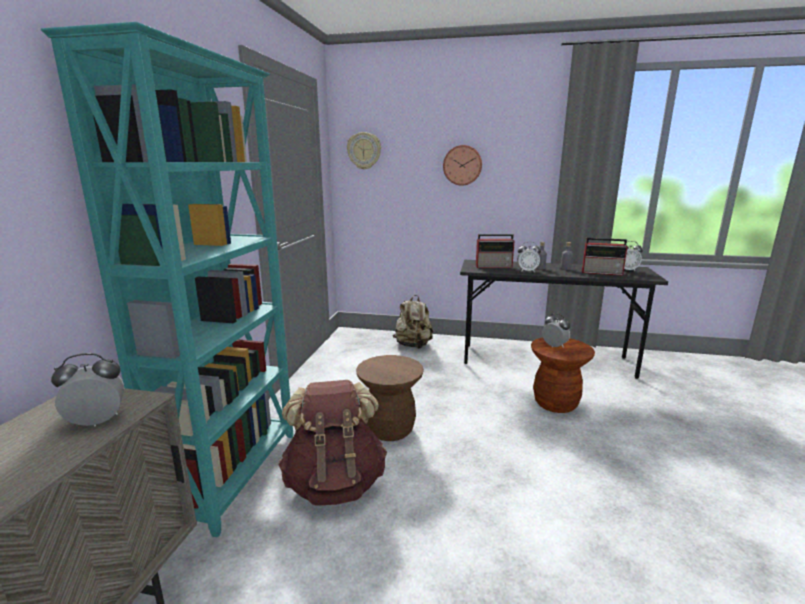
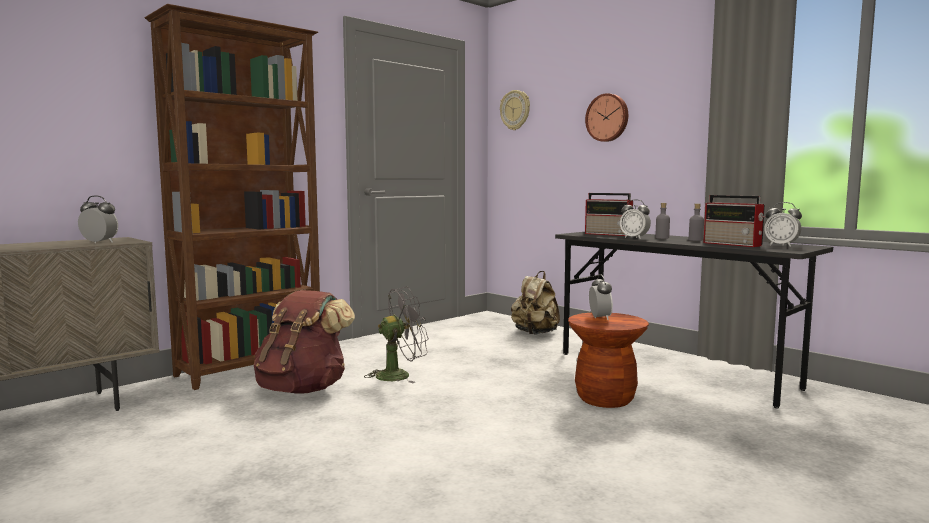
camera: 35 degrees right, 10 degrees down
turquoise bookcase [41,22,294,538] -> brown bookcase [145,4,320,390]
brown stool [356,355,424,441] -> grey fan [364,287,429,383]

